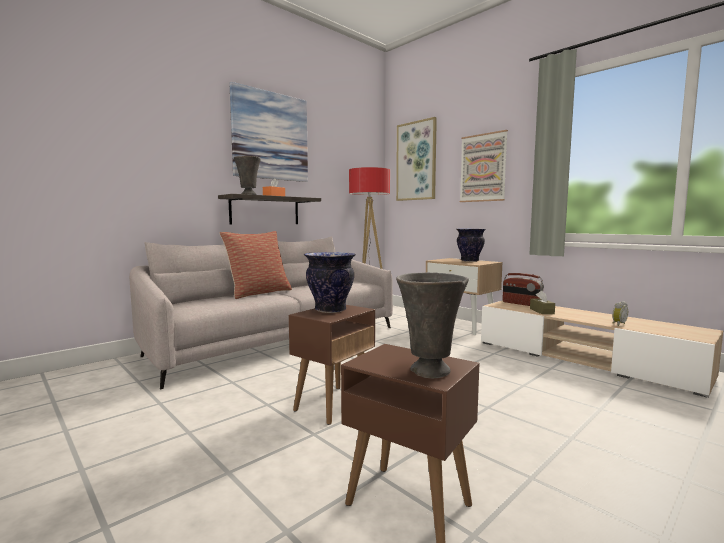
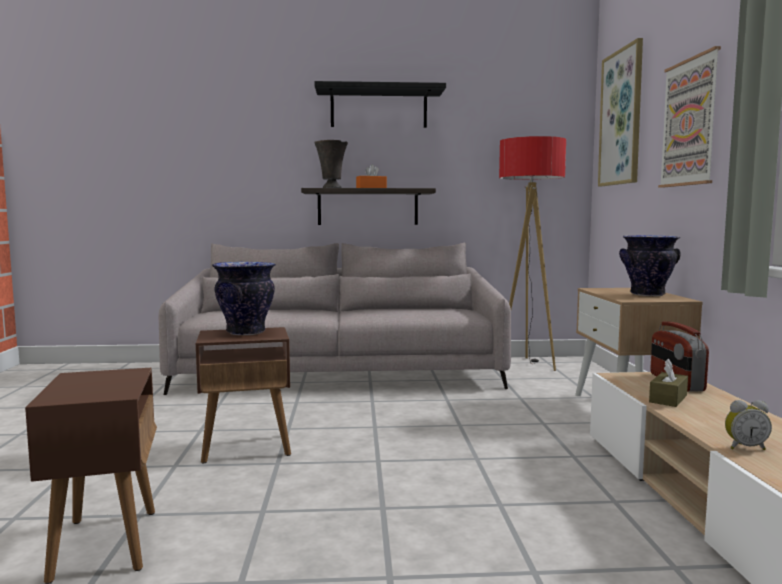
camera: 40 degrees right, 0 degrees up
pillow [220,231,292,299] -> none
picture [229,82,308,182] -> black shelf [314,81,446,128]
grey vase [396,272,469,378] -> none

